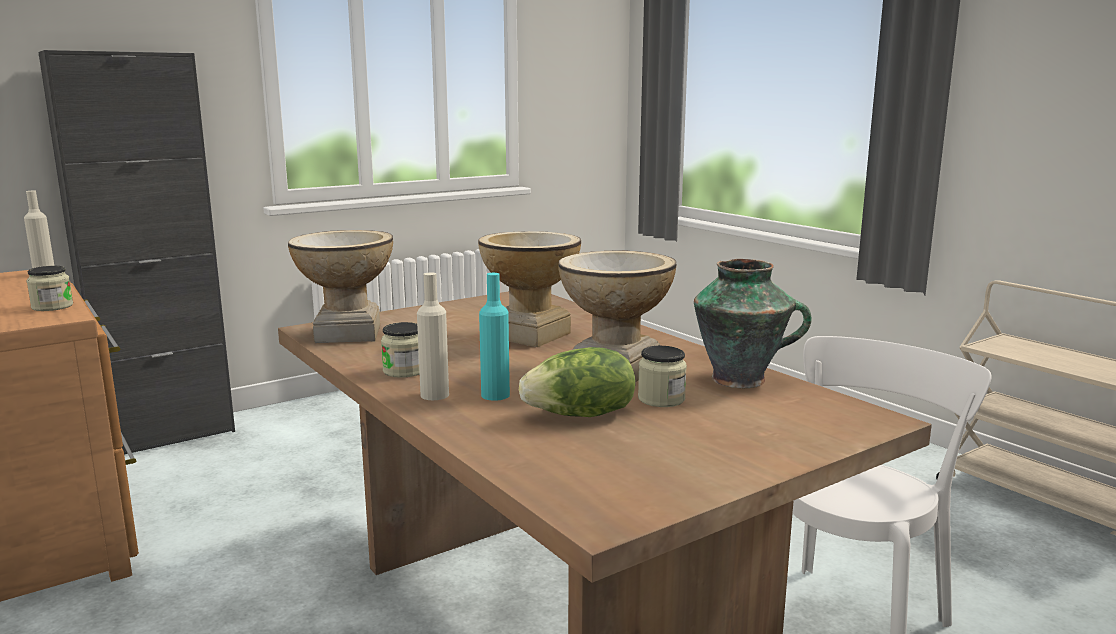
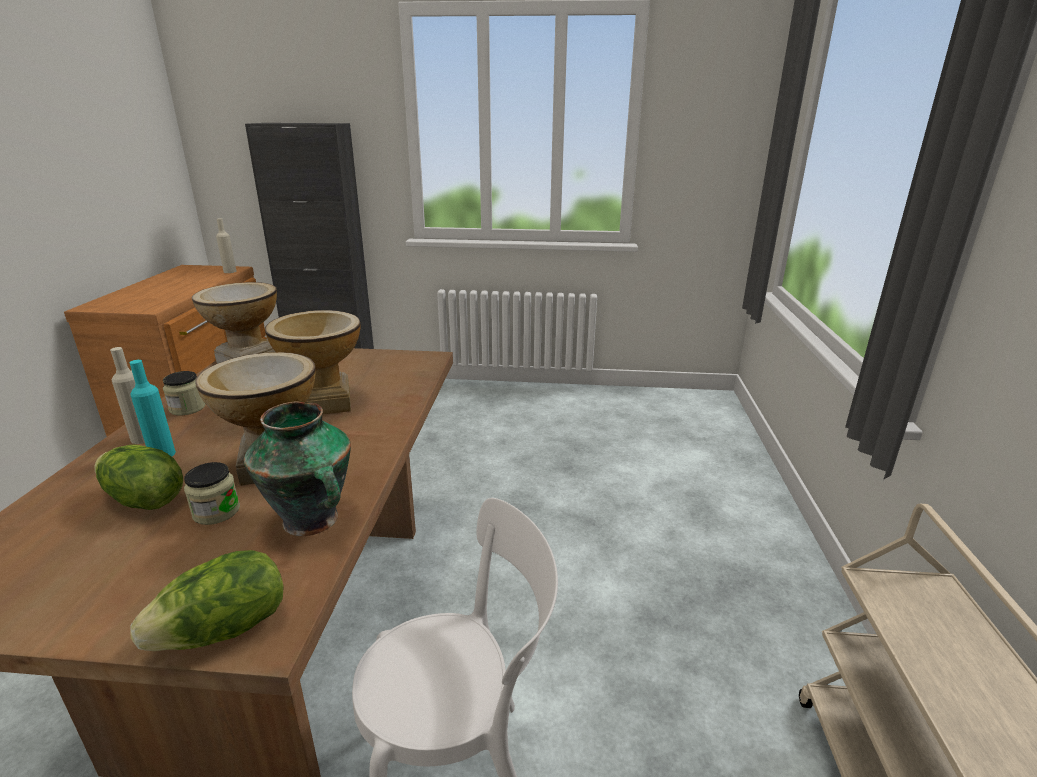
camera: 40 degrees right, 10 degrees up
jar [27,266,73,311] -> none
none -> lettuce [130,550,284,651]

